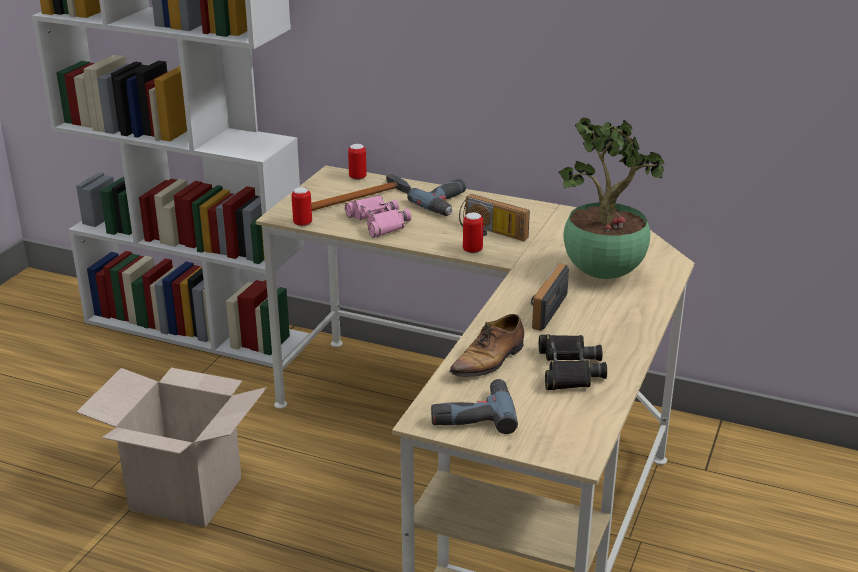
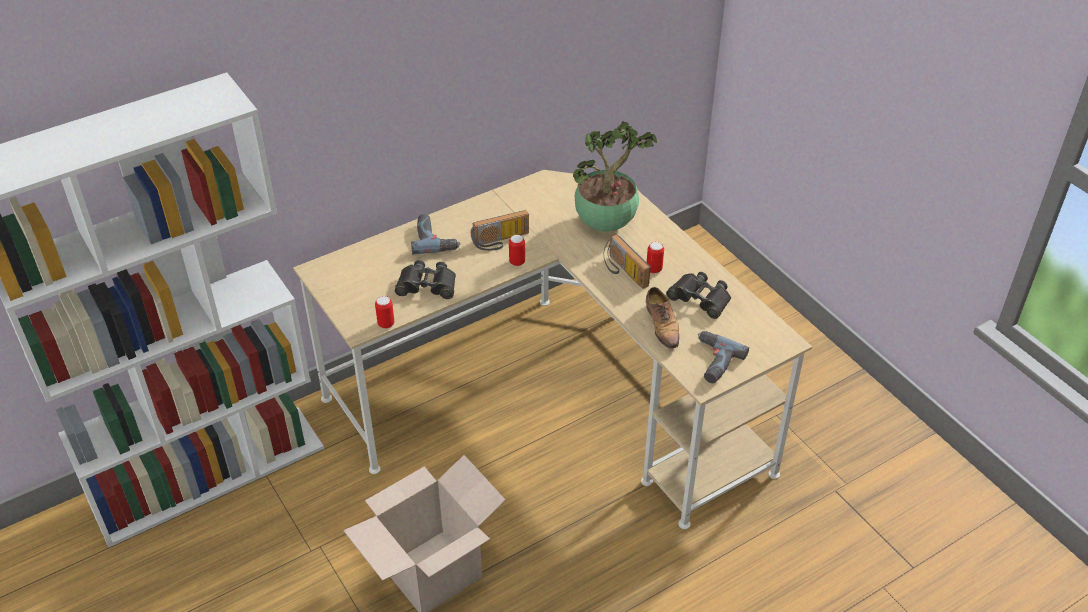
camera: 55 degrees left, 15 degrees up
hammer [311,174,411,211] -> none
pink binoculars [345,195,411,238] -> black binoculars [395,260,456,299]
can [348,144,367,180] -> can moved to [647,242,664,273]

